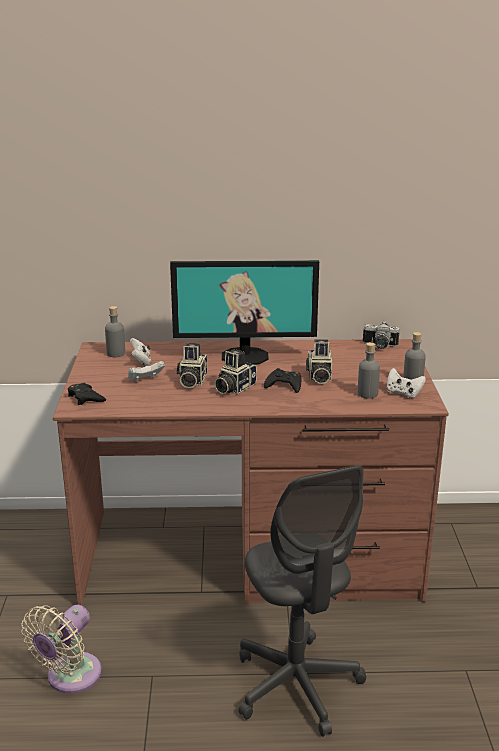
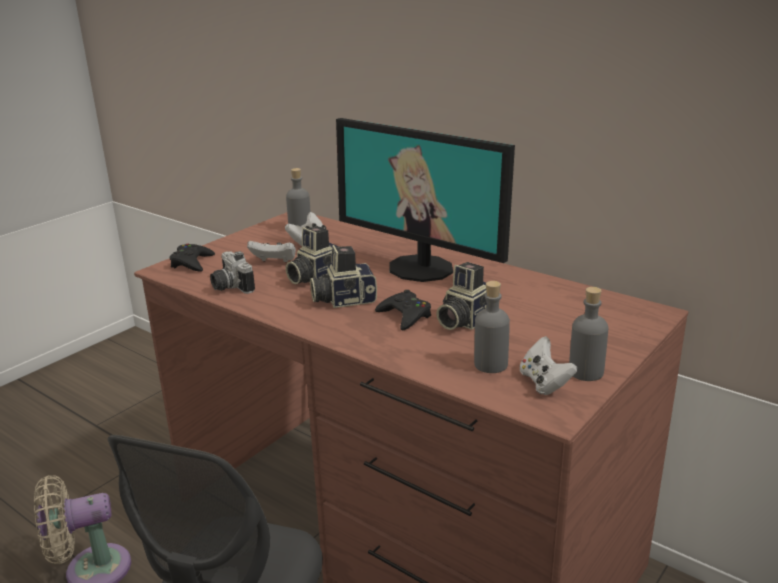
camera: 40 degrees right, 0 degrees up
camera [363,321,399,349] -> camera moved to [210,251,255,294]

